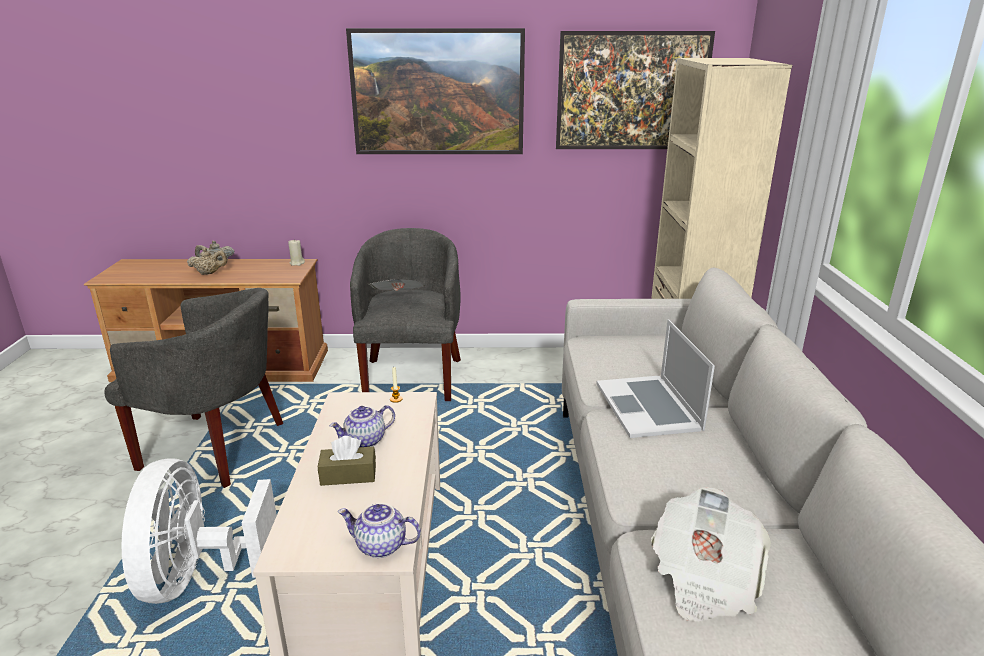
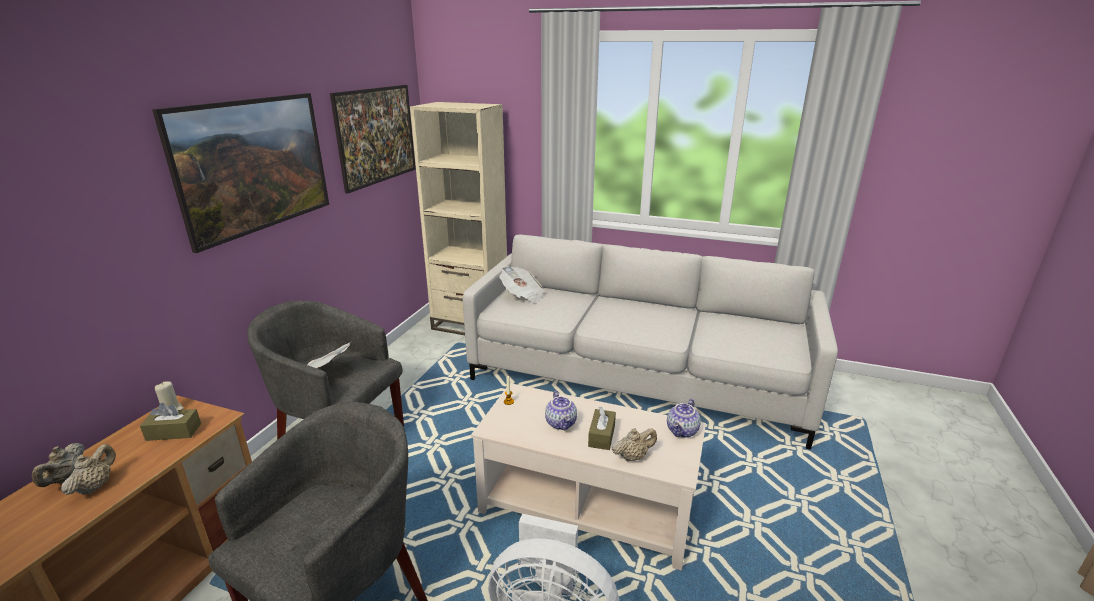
camera: 70 degrees left, 0 degrees up
laptop [596,319,715,438] -> none
newspaper [651,487,771,621] -> newspaper moved to [499,266,545,304]
none -> brown tissue box [140,403,201,441]
none -> beige teapot [612,428,657,462]

